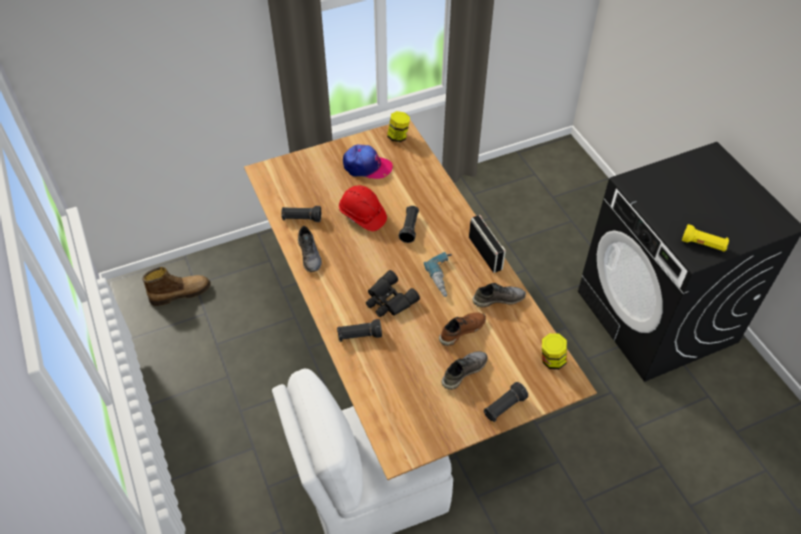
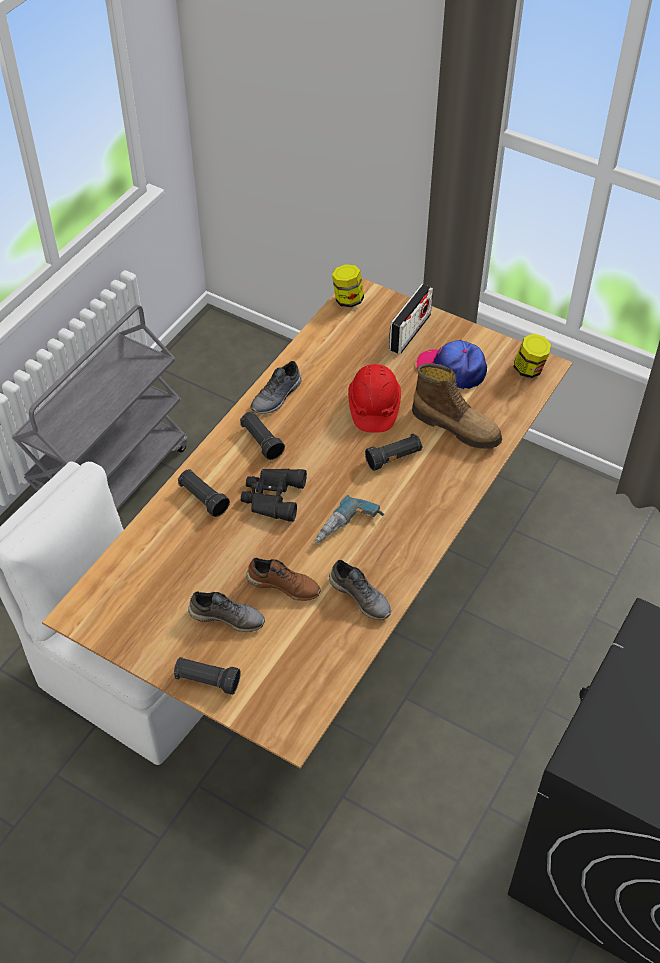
camera: 55 degrees right, 0 degrees up
boot [142,267,211,306] -> boot moved to [412,363,502,449]
black flashlight [281,206,321,222] -> black flashlight moved to [240,411,285,460]
cap [343,144,393,179] -> cap turned 135 degrees clockwise [417,340,487,389]
radio [469,215,506,273] -> radio moved to [389,284,433,354]
jar [542,333,567,369] -> jar moved to [332,264,364,307]
yellow flashlight [682,224,729,252] -> none
none -> grey cart [12,305,188,510]

